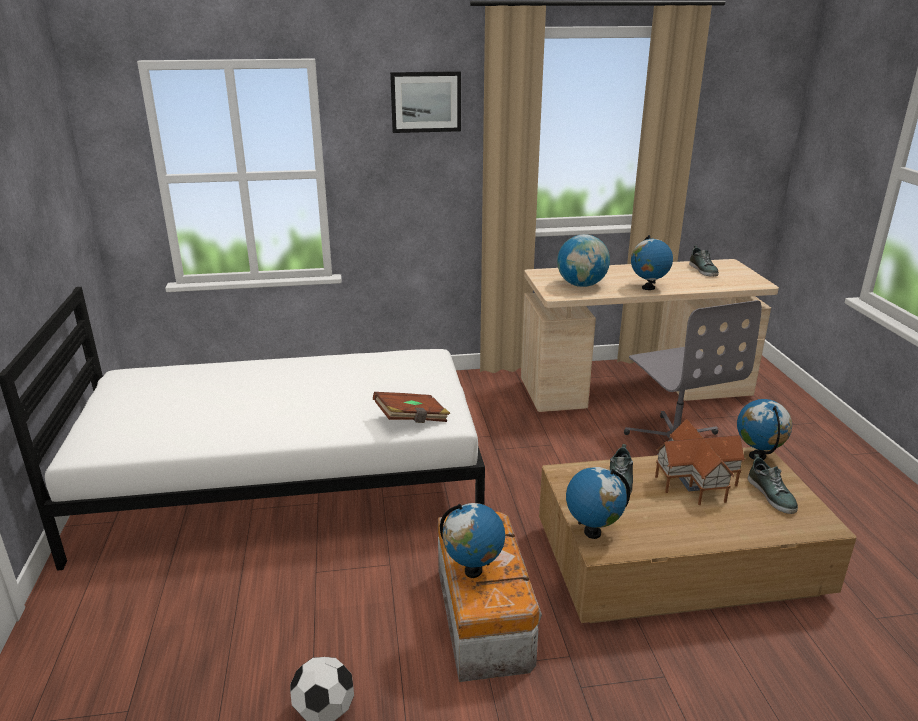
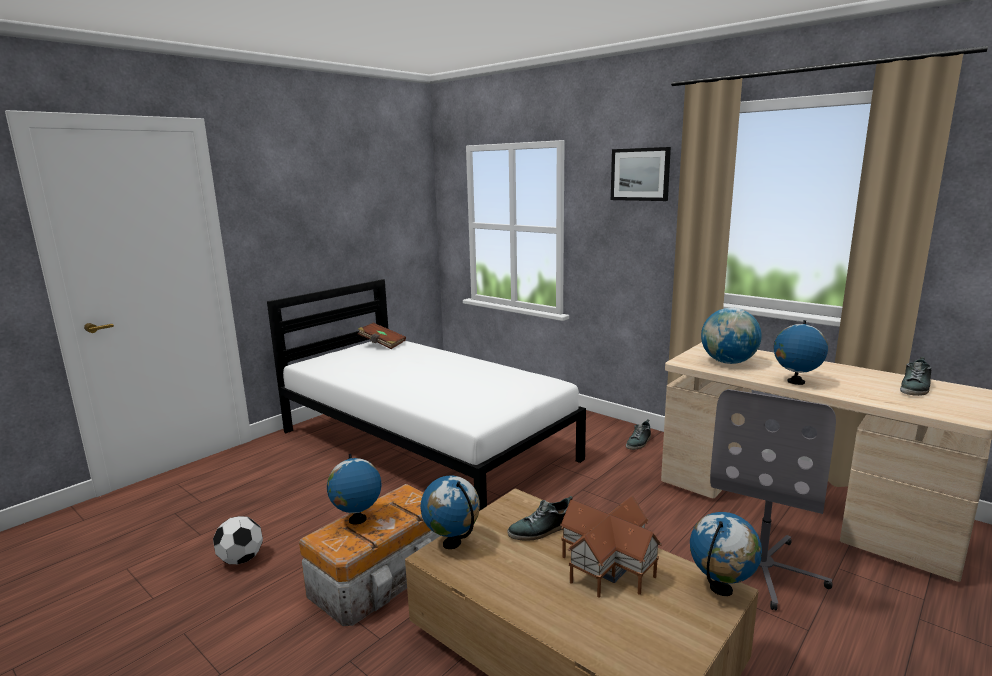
camera: 50 degrees right, 10 degrees down
brown book [373,392,450,423] -> brown book moved to [358,323,406,349]
shoe [748,454,798,514] -> shoe moved to [626,419,651,450]

